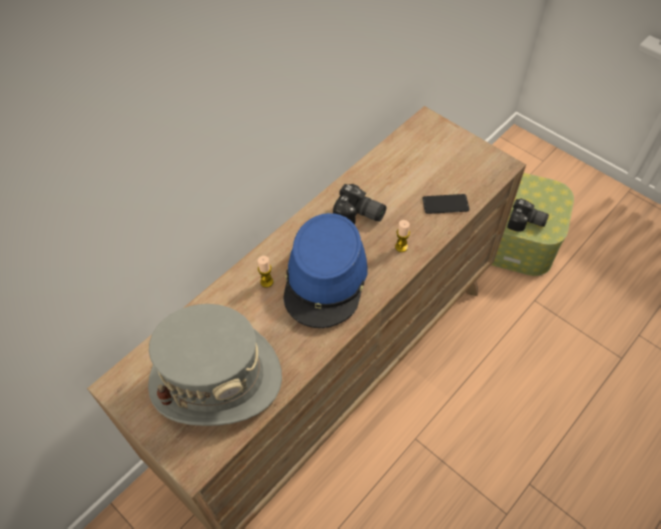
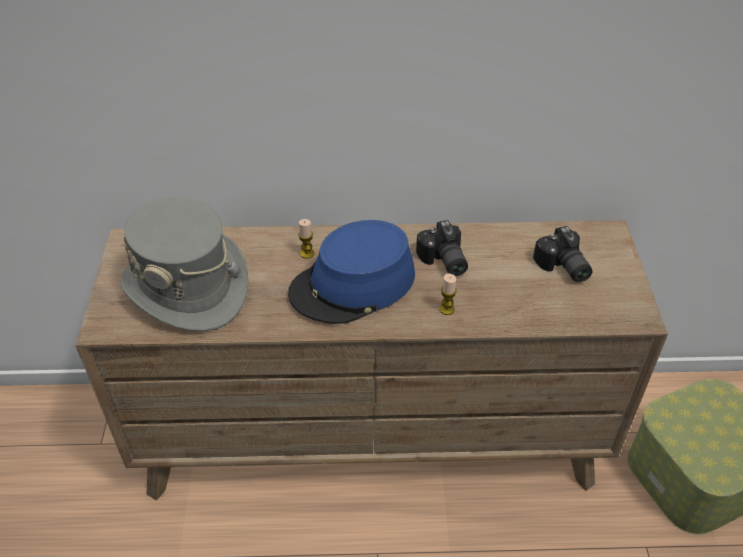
camera: 45 degrees right, 10 degrees down
phone [422,194,469,214] -> none
camera [507,199,549,232] -> camera moved to [533,226,592,282]

